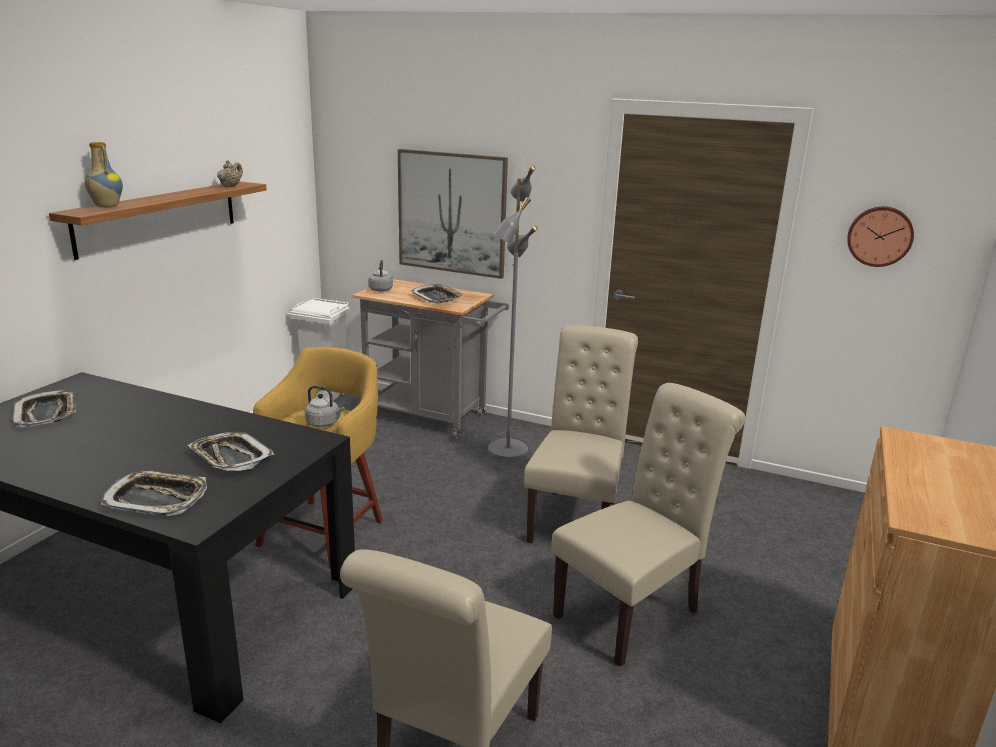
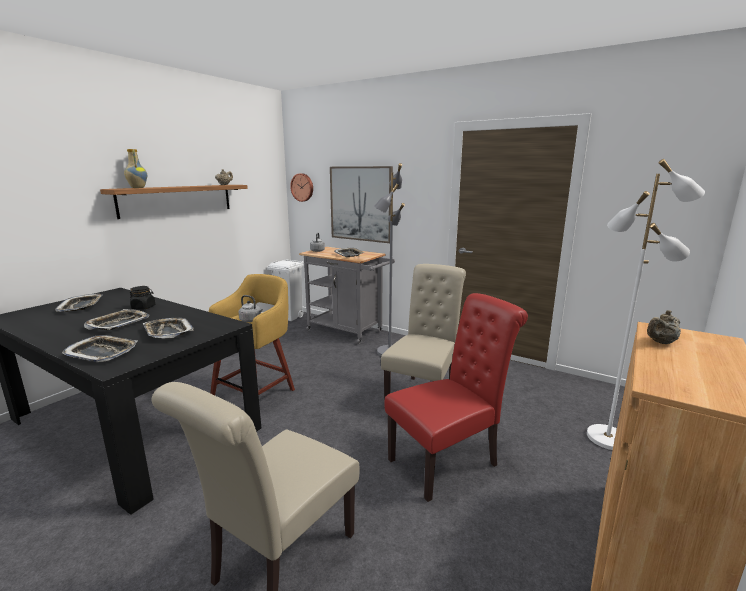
camera: 10 degrees right, 5 degrees down
beige chair [552,383,745,667] -> red chair [384,293,528,502]
wall clock [847,206,914,267] -> wall clock moved to [290,173,313,202]
none -> tray [84,309,150,330]
none -> black jar [130,286,155,310]
none -> white floor lamp [587,159,705,450]
none -> beige teapot [647,310,681,344]

